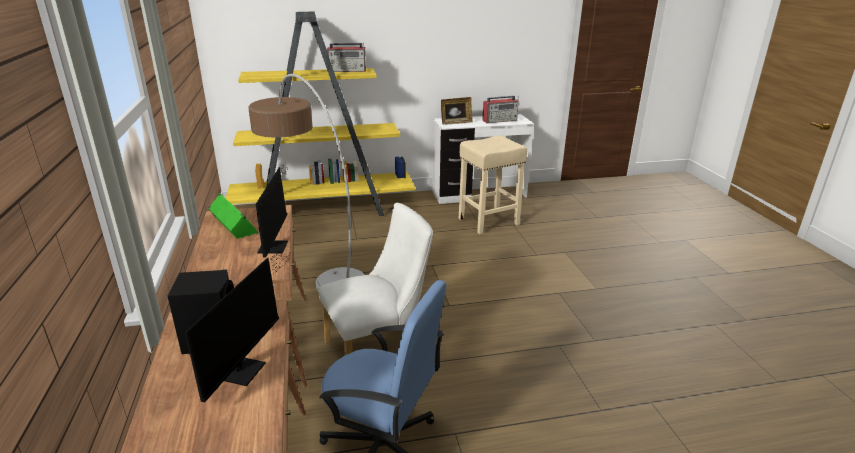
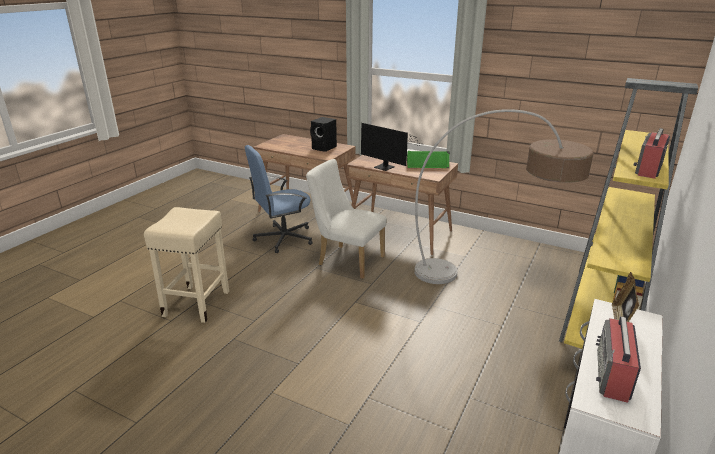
camera: 130 degrees right, 0 degrees up
monitor [185,250,290,403] -> none
white chair [318,203,433,355] -> white chair turned 105 degrees clockwise [306,159,387,279]
beige stool [459,135,527,234] -> beige stool moved to [144,207,229,323]

